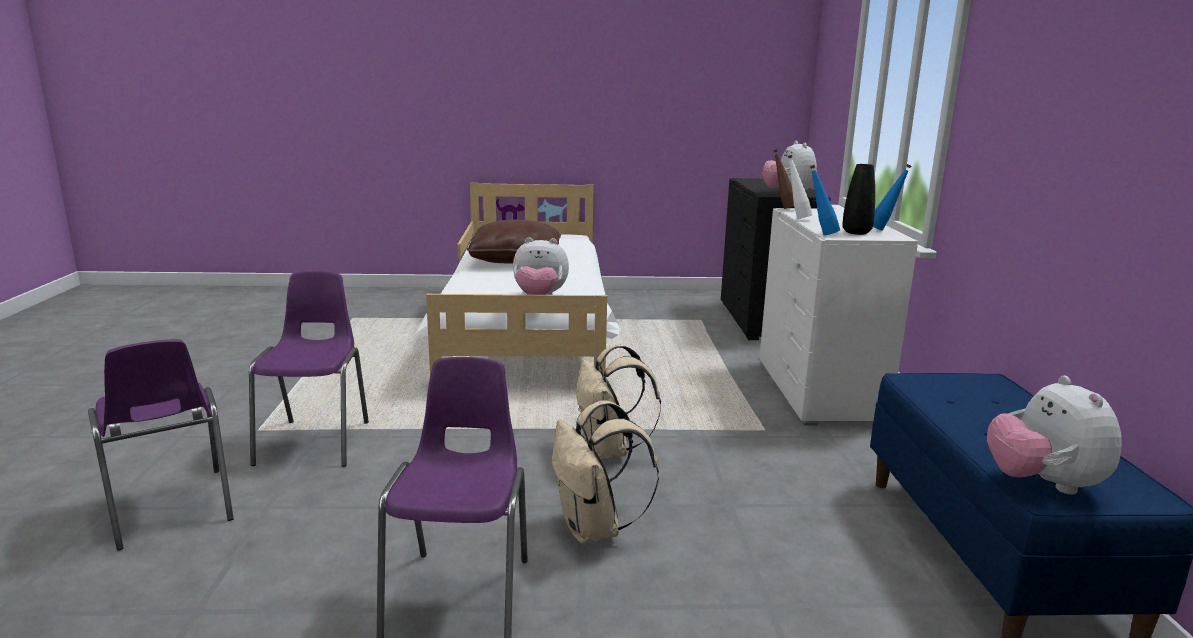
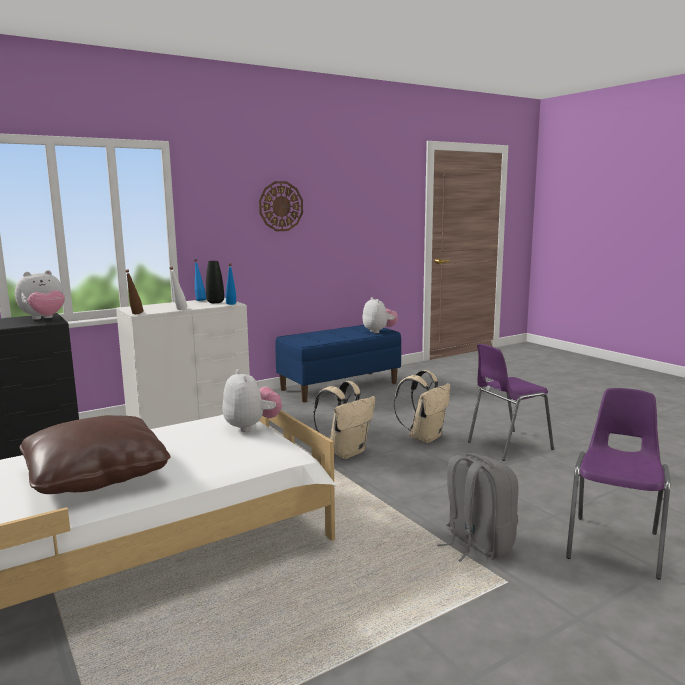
camera: 120 degrees left, 5 degrees down
purple chair [249,271,369,467] -> grey backpack [437,453,518,562]
plush toy [987,376,1122,495] -> plush toy turned 75 degrees counterclockwise [363,297,398,333]
none -> wall clock [259,181,303,231]

